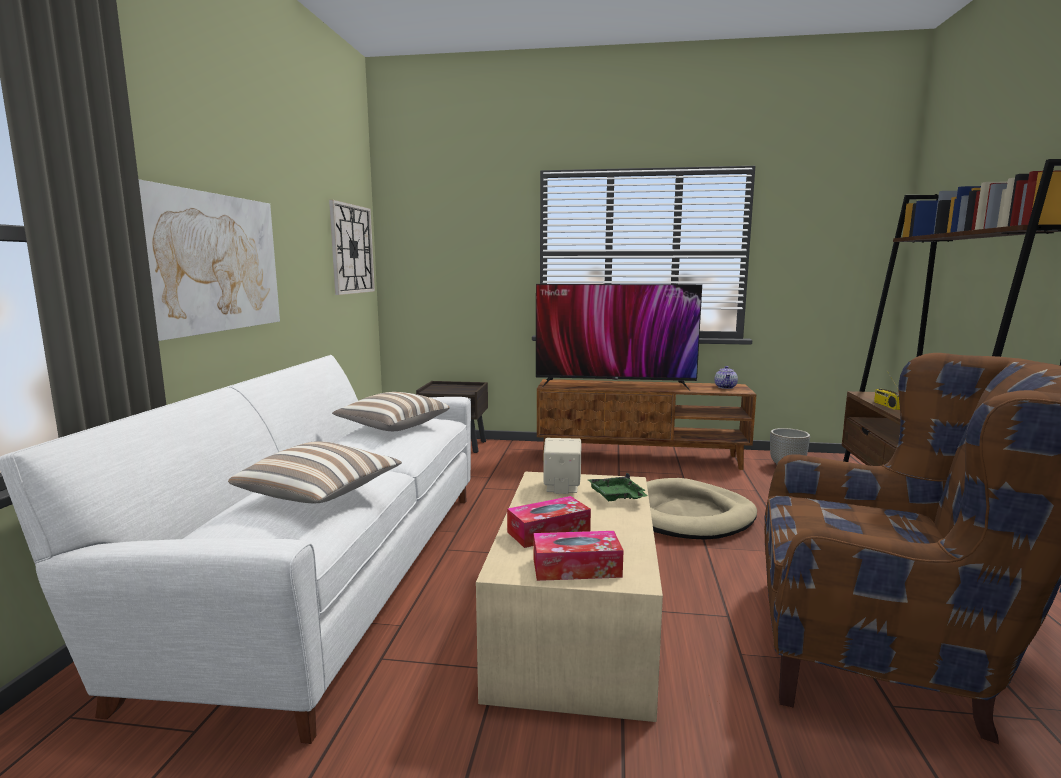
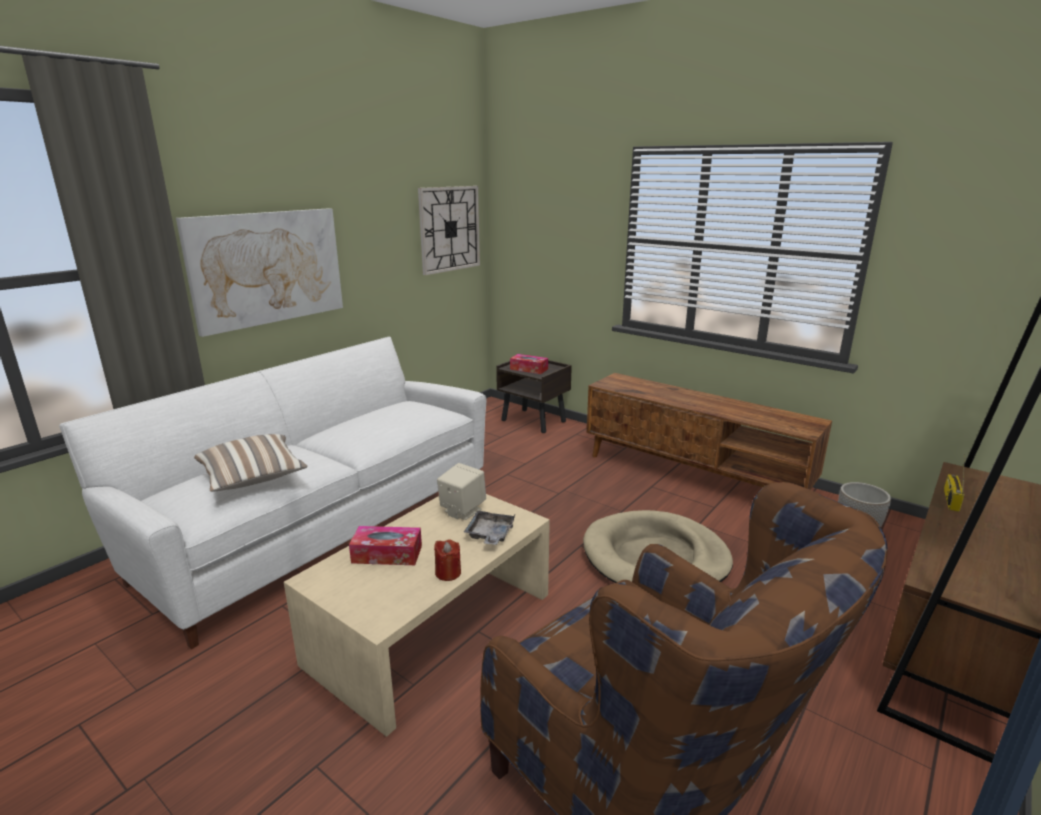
camera: 30 degrees right, 10 degrees up
pillow [332,392,450,431] -> none
tissue box [533,531,624,581] -> tissue box moved to [510,354,548,374]
television [536,284,702,390] -> none
green tray [588,473,647,501] -> grey tray [464,511,515,545]
teapot [714,366,738,389] -> none
none -> red candle [434,539,461,581]

